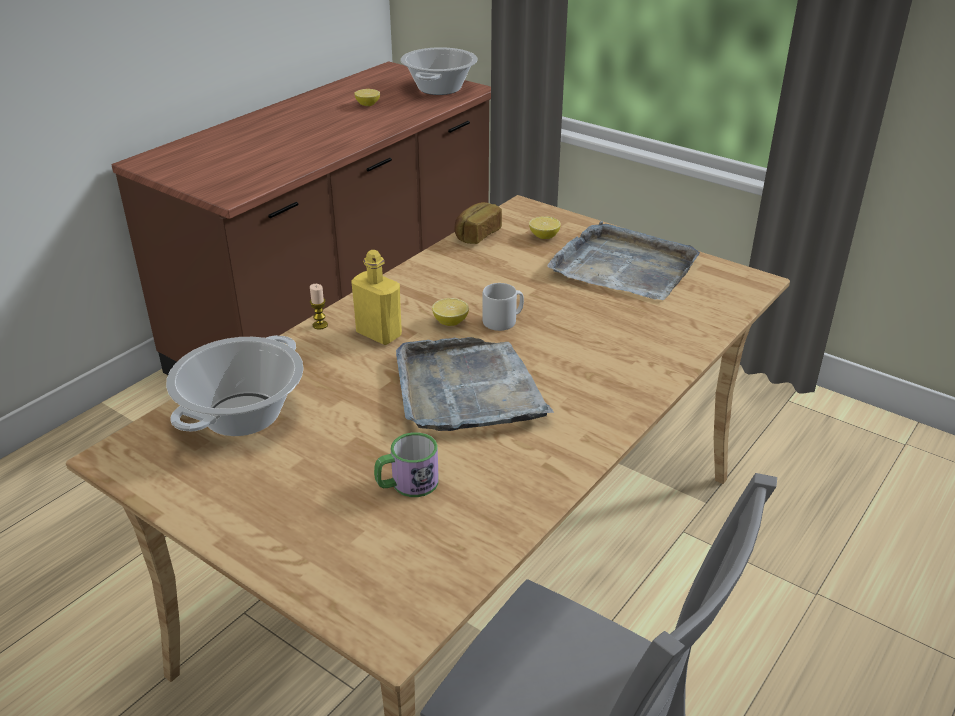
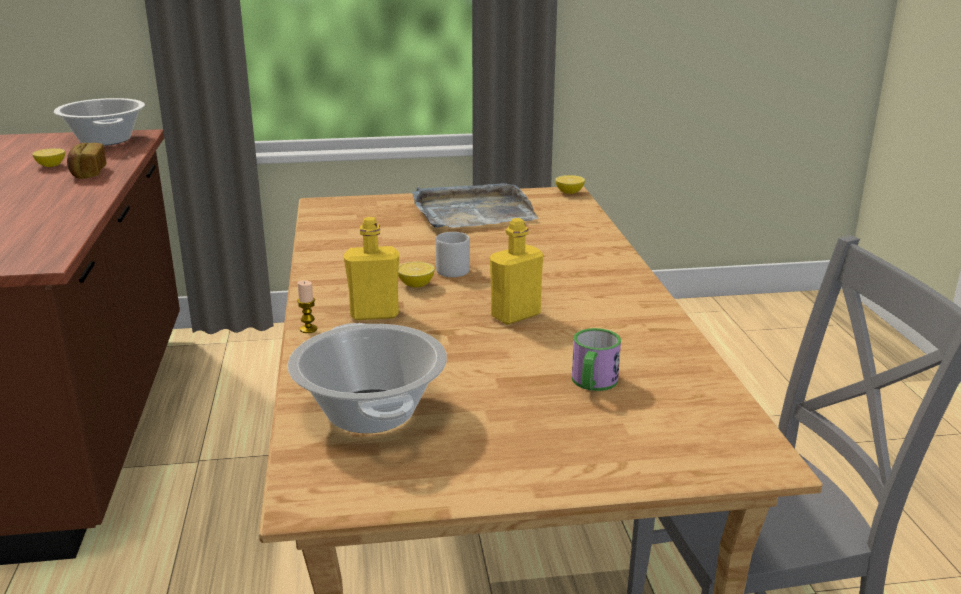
camera: 45 degrees left, 10 degrees down
grey tray [396,337,554,431] -> yellow bottle [490,218,543,325]
bread [454,202,502,244] -> bread moved to [67,143,106,179]
lemon [529,216,561,239] -> lemon moved to [555,175,585,194]

